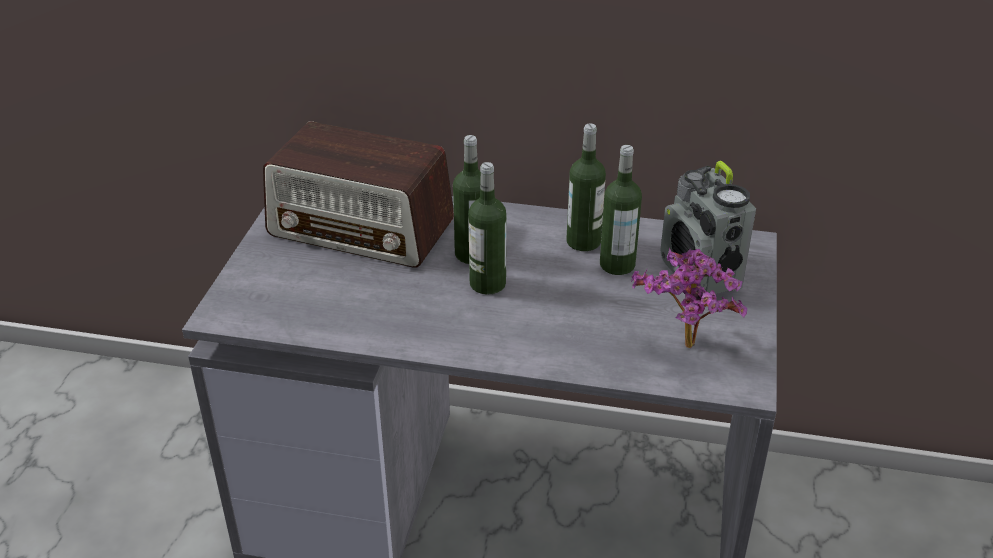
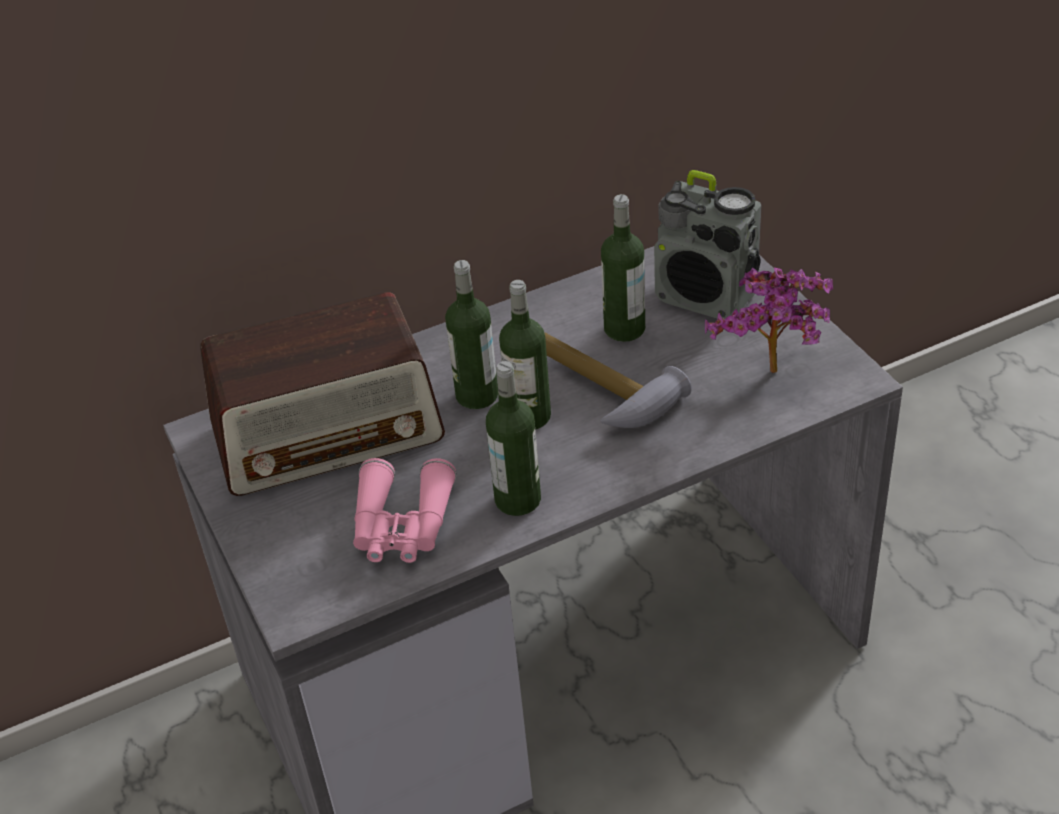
camera: 35 degrees left, 5 degrees up
bottle [566,124,606,251] -> bottle moved to [486,361,541,516]
none -> pink binoculars [353,458,456,563]
none -> hammer [544,332,692,428]

